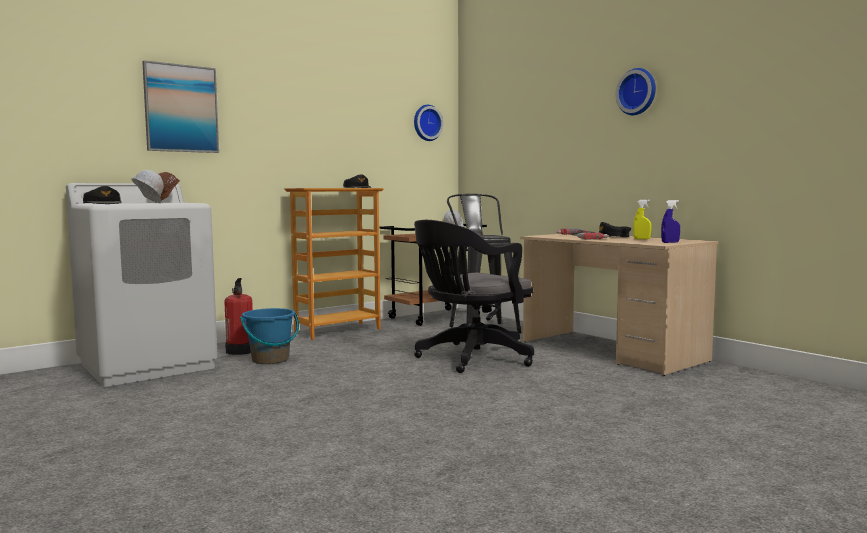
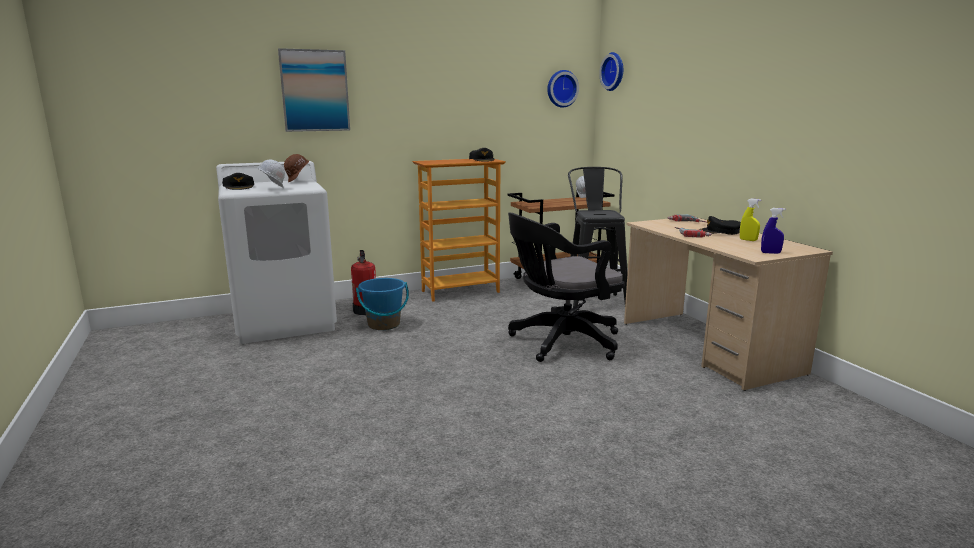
camera: 15 degrees right, 10 degrees up
wall clock [615,68,656,115] -> wall clock moved to [599,52,623,91]

